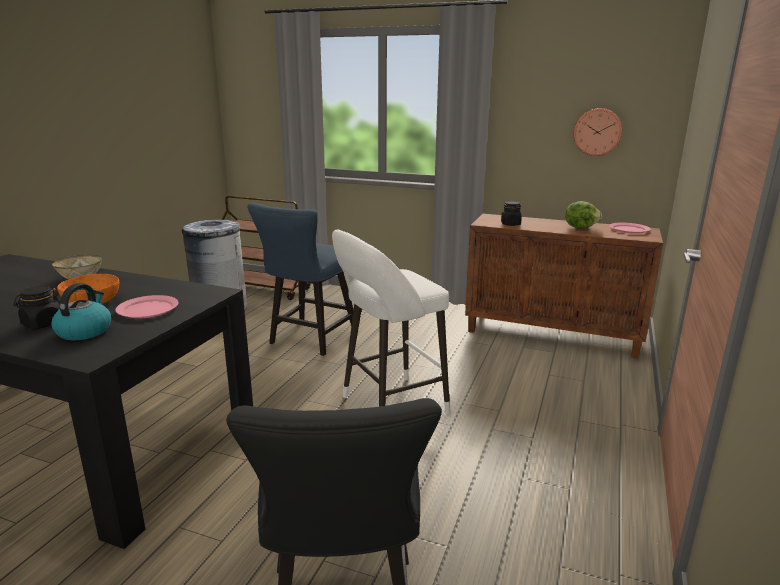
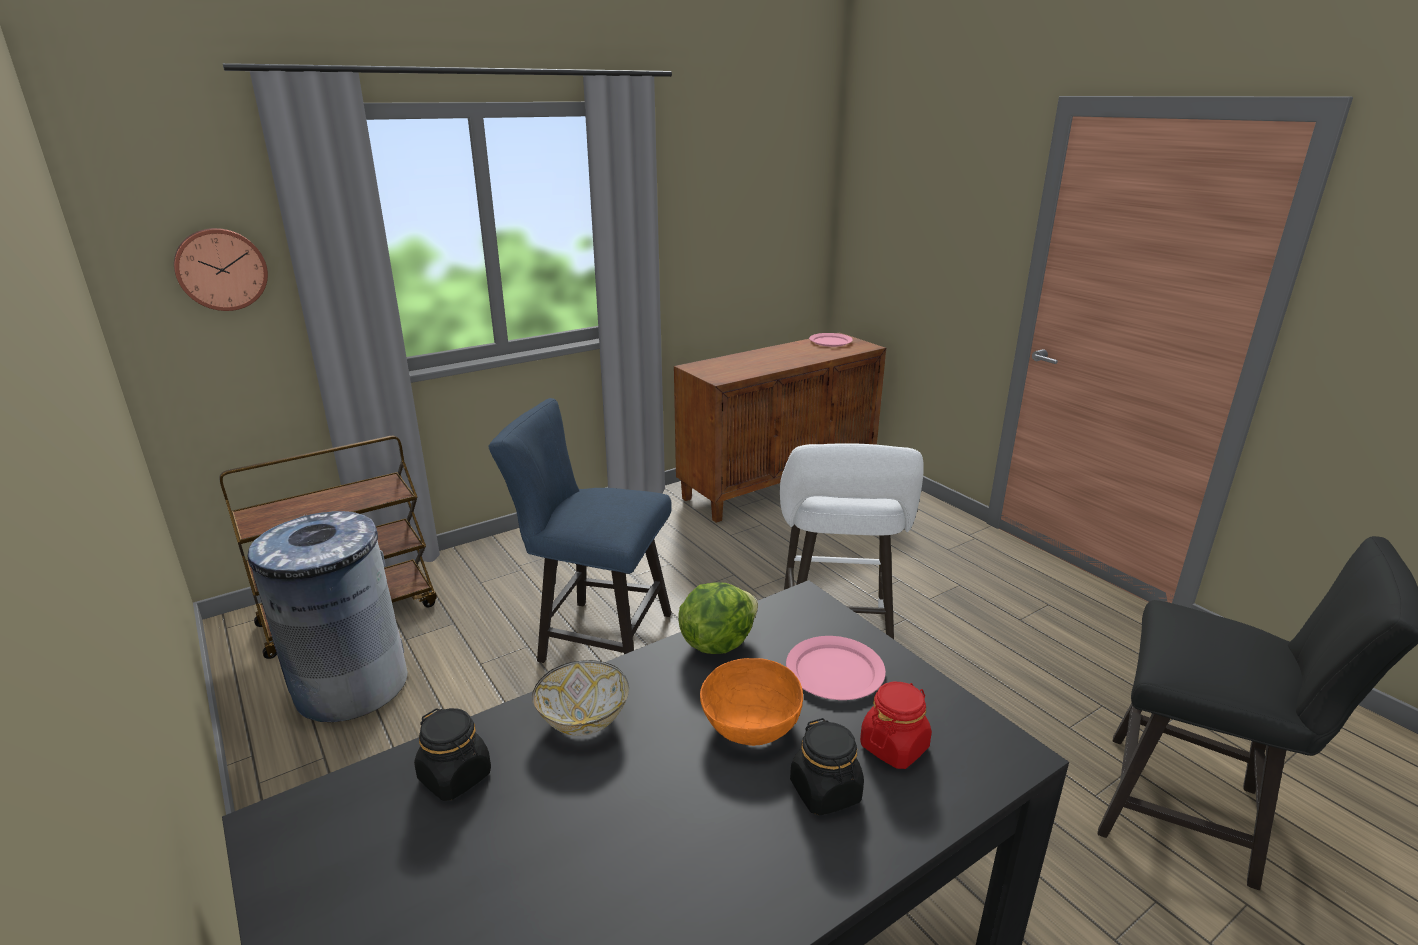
camera: 55 degrees left, 5 degrees up
kettle [51,283,111,340] -> red jar [860,682,932,769]
blue chair [248,203,353,356] -> blue chair turned 135 degrees clockwise [489,398,672,663]
black jar [501,201,522,226] -> black jar moved to [414,708,491,801]
lettuce [565,201,602,229] -> lettuce moved to [678,583,758,654]
wall clock [574,108,622,156] -> wall clock moved to [174,228,268,311]

